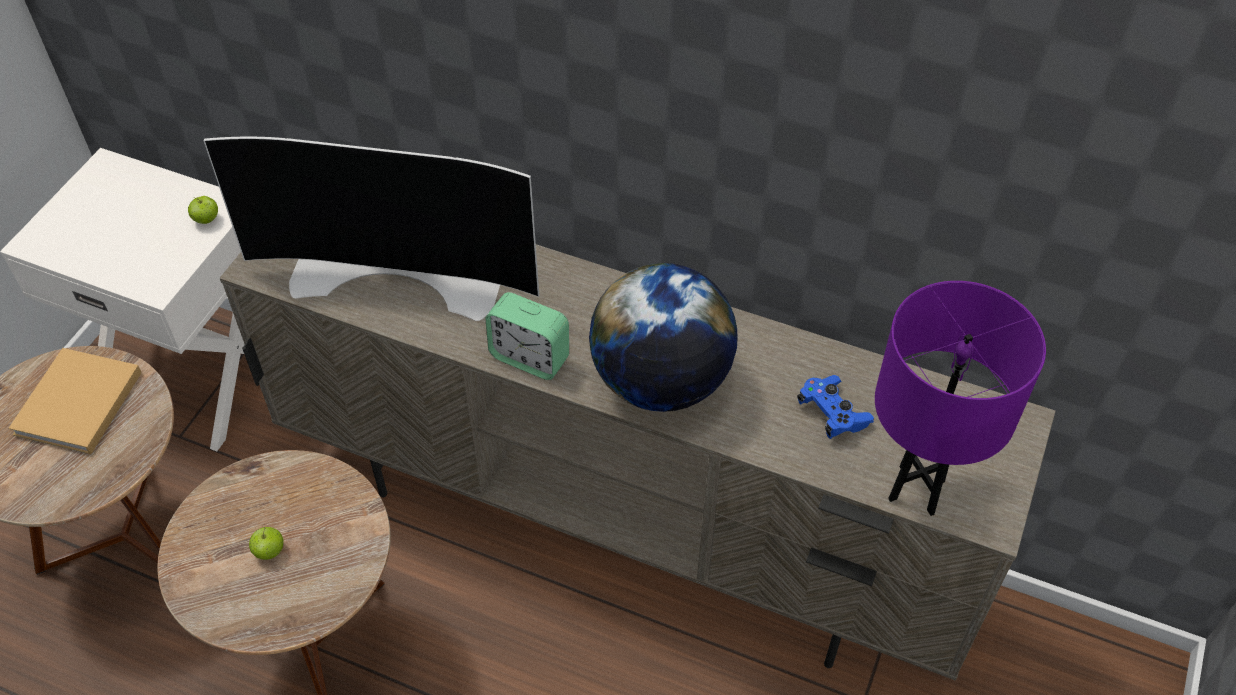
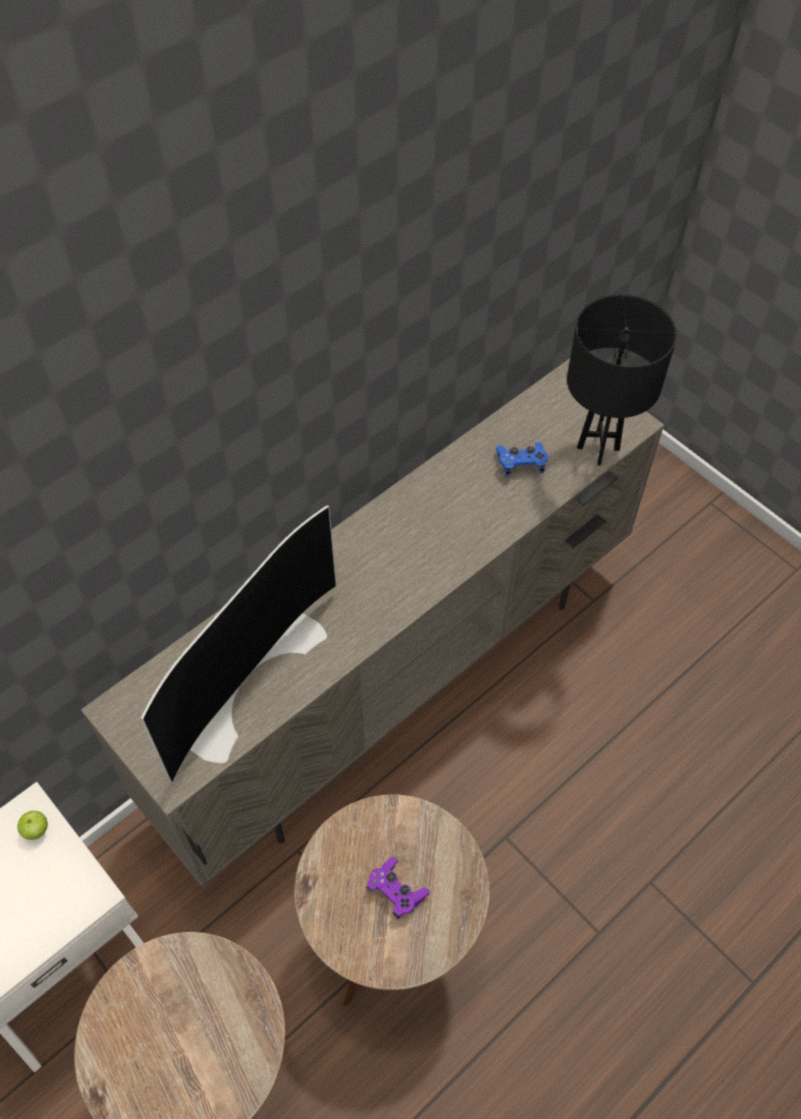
camera: 65 degrees left, 5 degrees up
beige book [9,348,142,454] -> none
apple [249,526,284,560] -> purple game controller [366,857,430,919]
alarm clock [485,292,569,380] -> none
globe [589,263,738,412] -> none
purple table lamp [875,281,1046,516] -> black table lamp [567,294,677,466]

